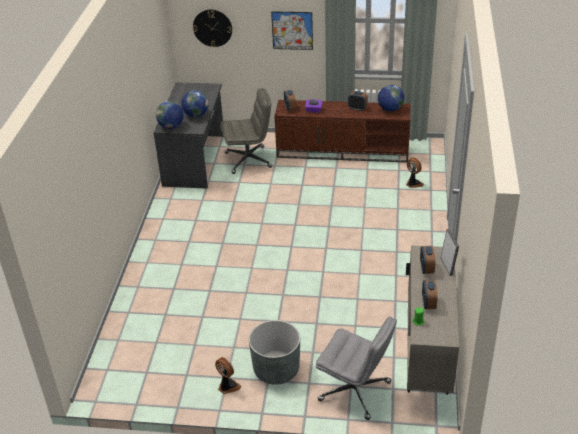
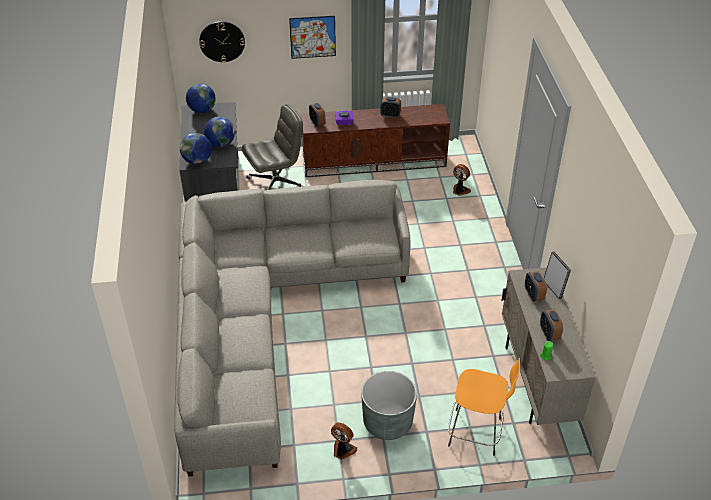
camera: 15 degrees left, 5 degrees up
grey office chair [316,316,397,420] -> orange stool [448,357,520,456]
globe [378,85,404,112] -> globe moved to [186,83,216,113]
none -> grey sofa [174,180,410,477]

